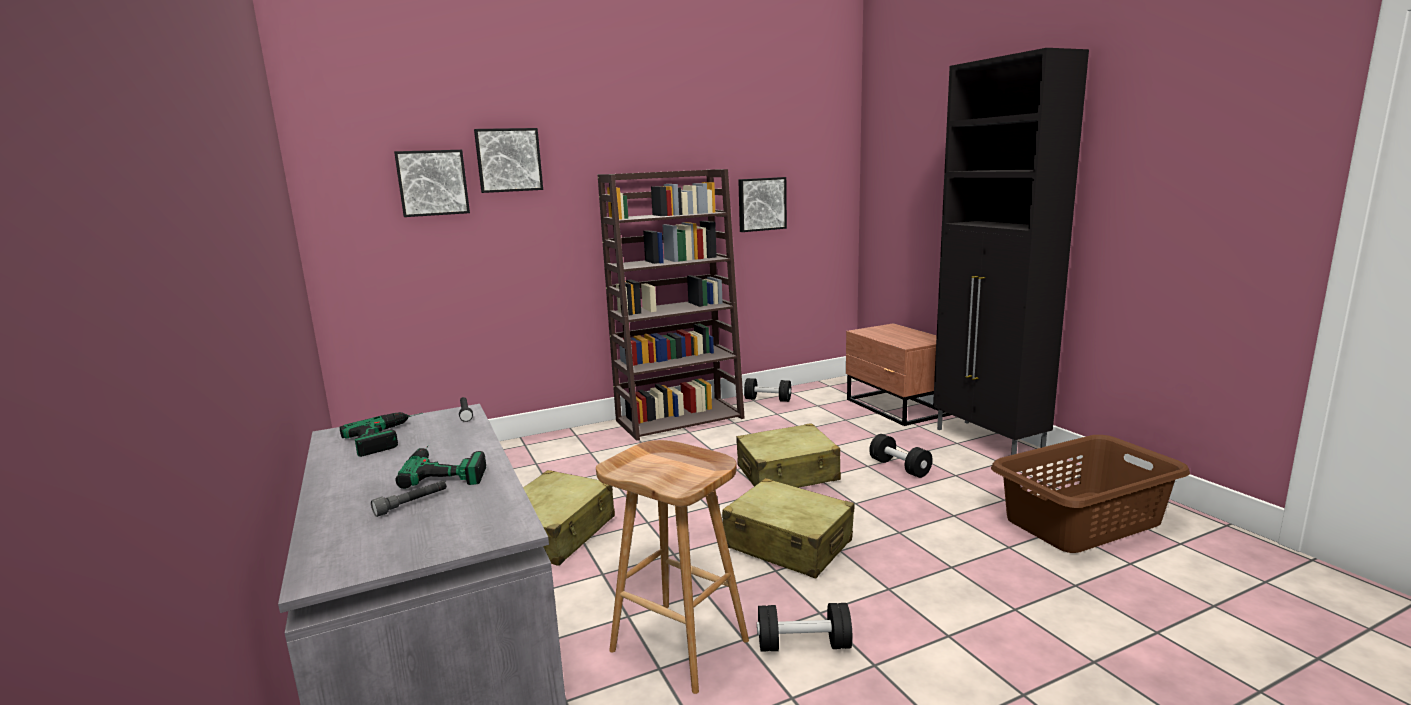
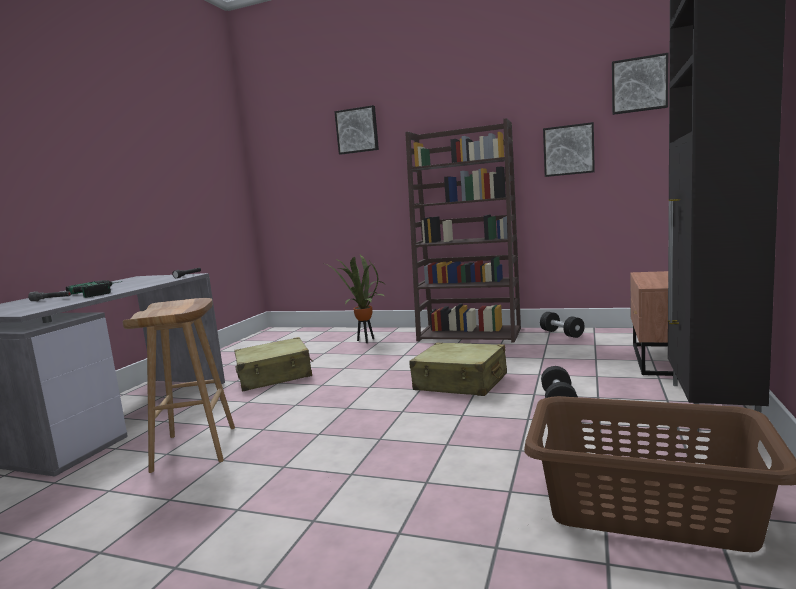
camera: 45 degrees right, 5 degrees down
power drill [340,412,423,457] -> none
picture [394,150,470,217] -> picture moved to [612,53,668,115]
beige suitcase [722,478,854,578] -> none
black dumbbell [757,603,853,652] -> none
none -> potted plant [326,255,385,343]

